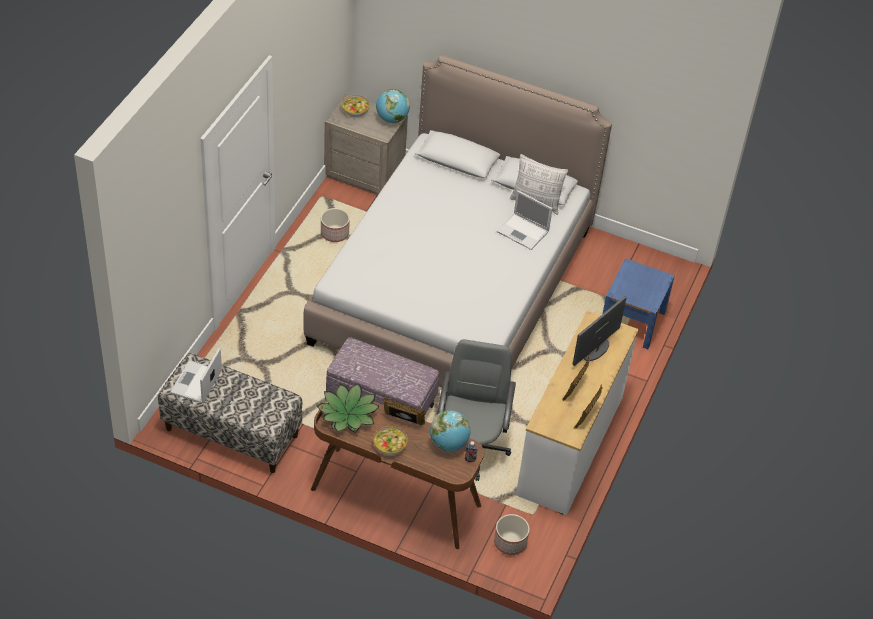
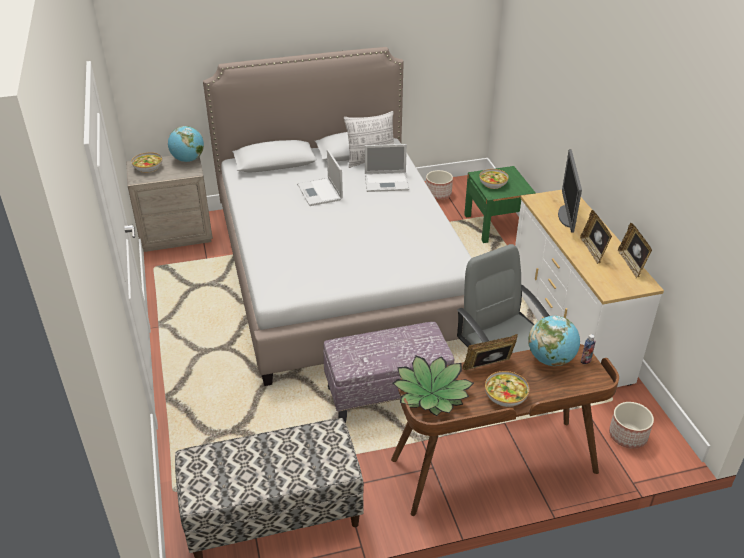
camera: 35 degrees left, 10 degrees down
laptop [170,348,222,403] -> laptop moved to [297,149,343,206]
planter [321,208,350,242] -> planter moved to [426,170,453,200]
blue nightstand [603,258,675,349] -> green nightstand [464,166,536,243]
none -> bowl [479,169,509,189]

